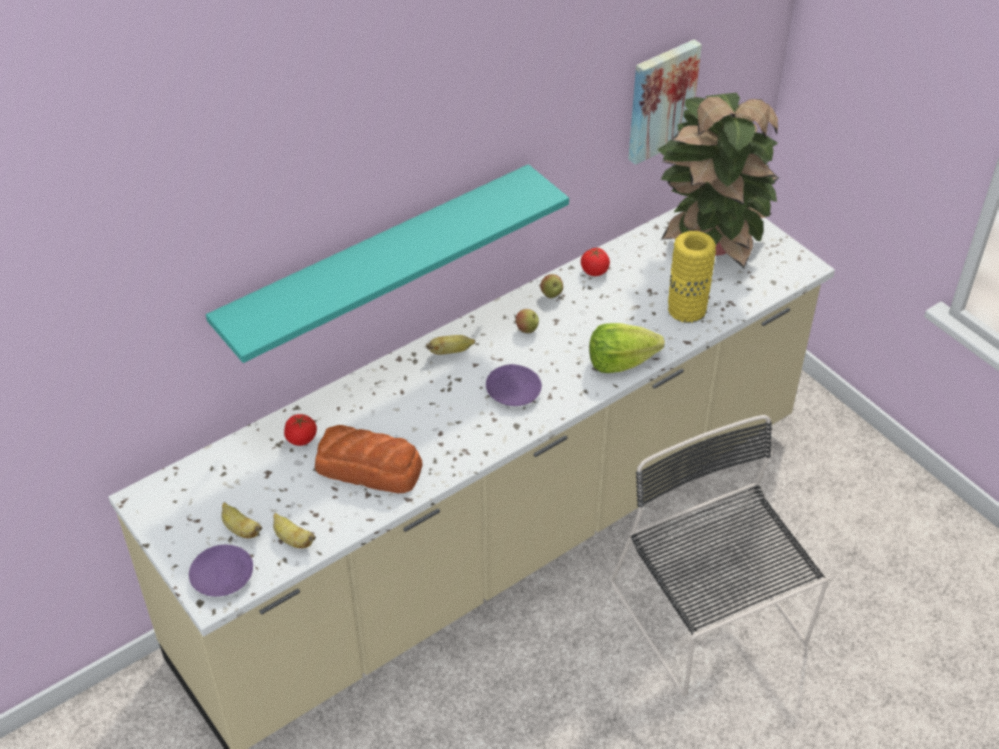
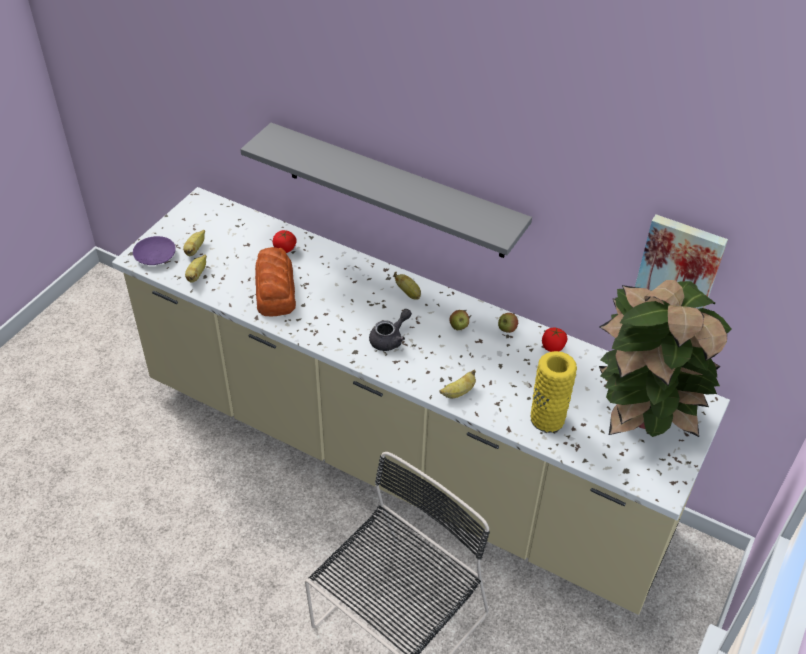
camera: 65 degrees right, 0 degrees up
turquoise shelf [206,164,569,363] -> grey shelf [240,123,532,258]
purple plate [486,364,542,406] -> grey teapot [369,309,412,351]
lettuce [589,323,665,373] -> banana [440,370,476,398]

